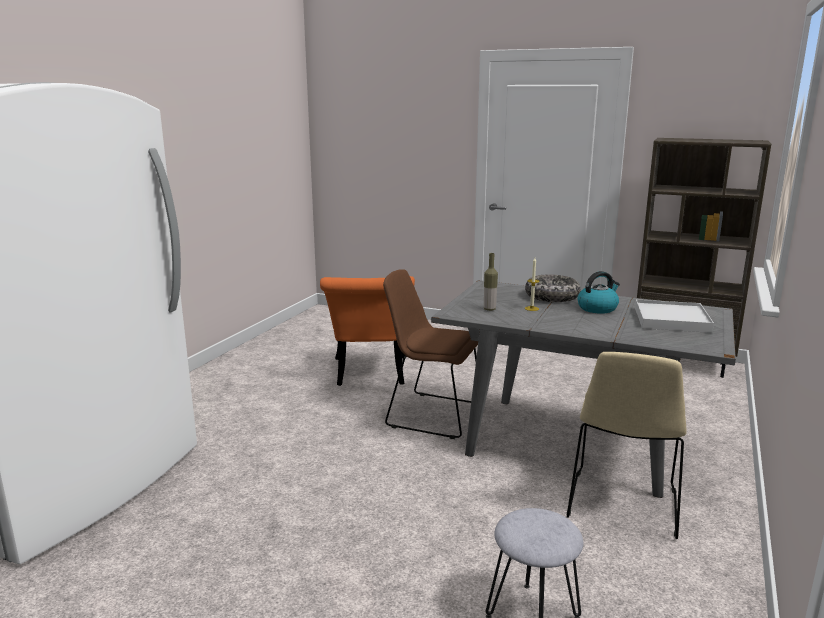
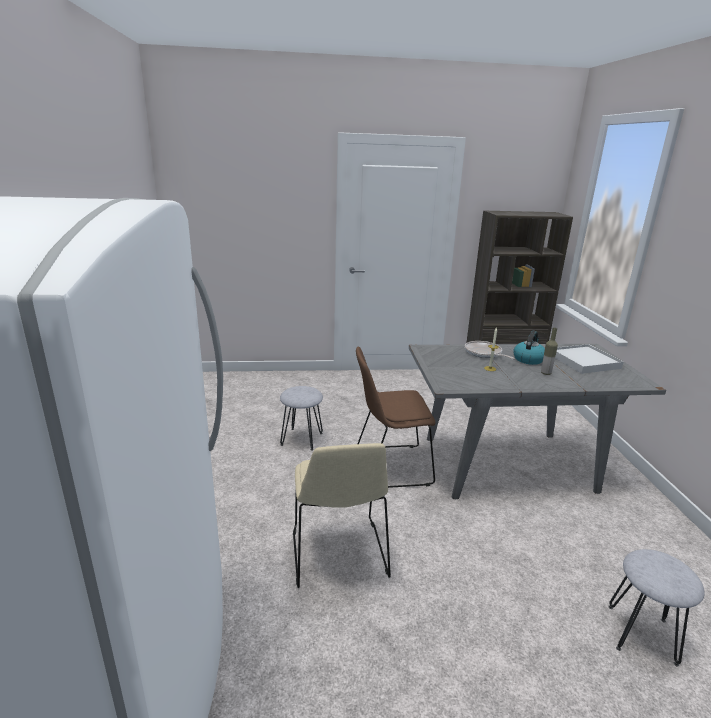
camera: 30 degrees left, 5 degrees up
orange chair [320,276,415,386] -> grey stool [280,386,323,451]
bottle [484,253,498,311] -> bottle moved to [541,328,558,375]
bowl [525,274,581,302] -> frying pan [465,341,515,359]
beige chair [567,352,687,539] -> beige chair moved to [293,443,391,588]

